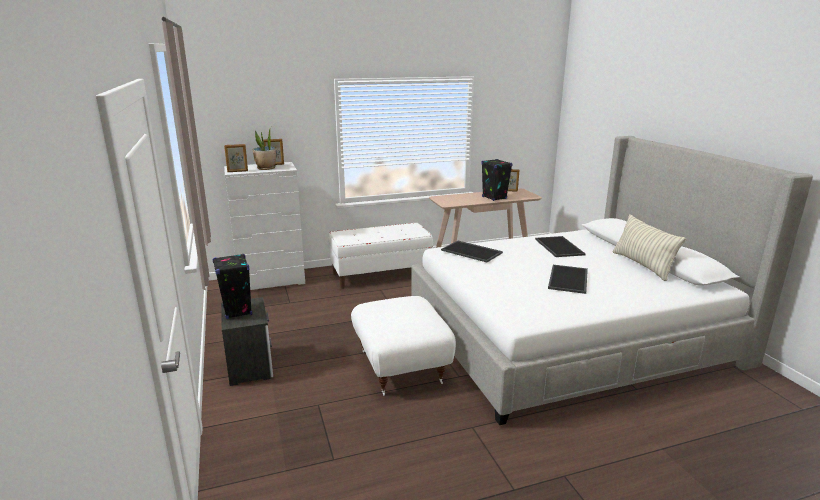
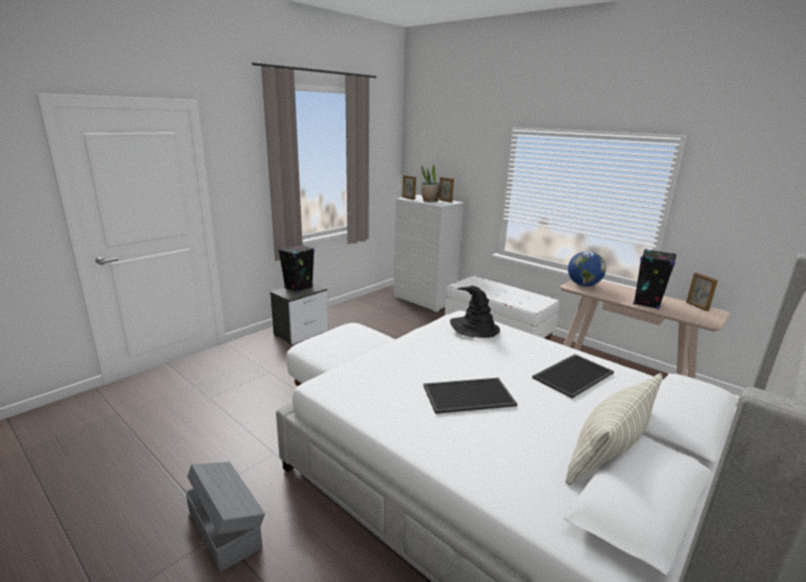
camera: 60 degrees right, 0 degrees up
tray [441,241,503,262] -> black hat [450,285,500,338]
none -> grey storage box [186,462,265,572]
none -> globe [568,251,606,286]

